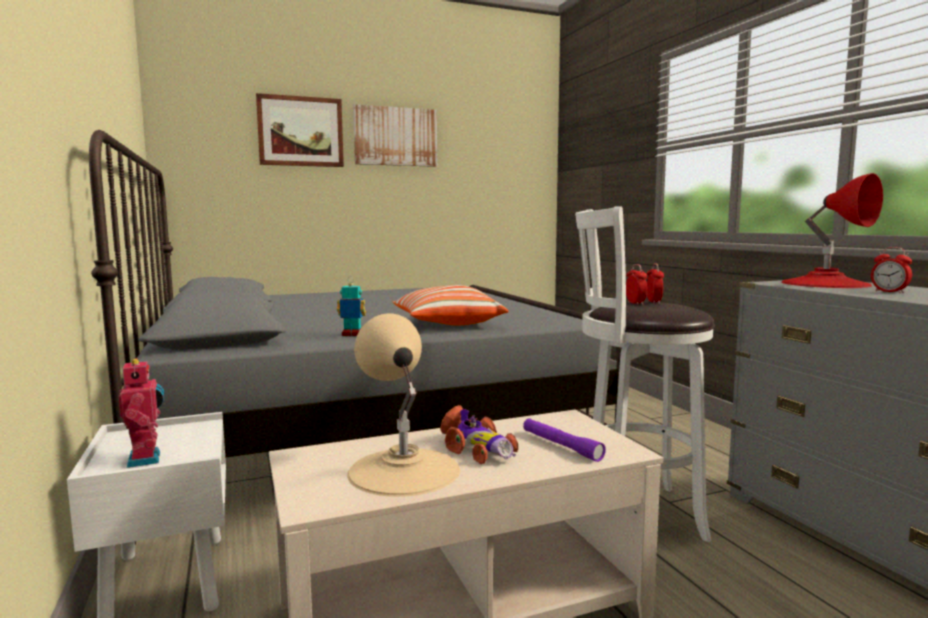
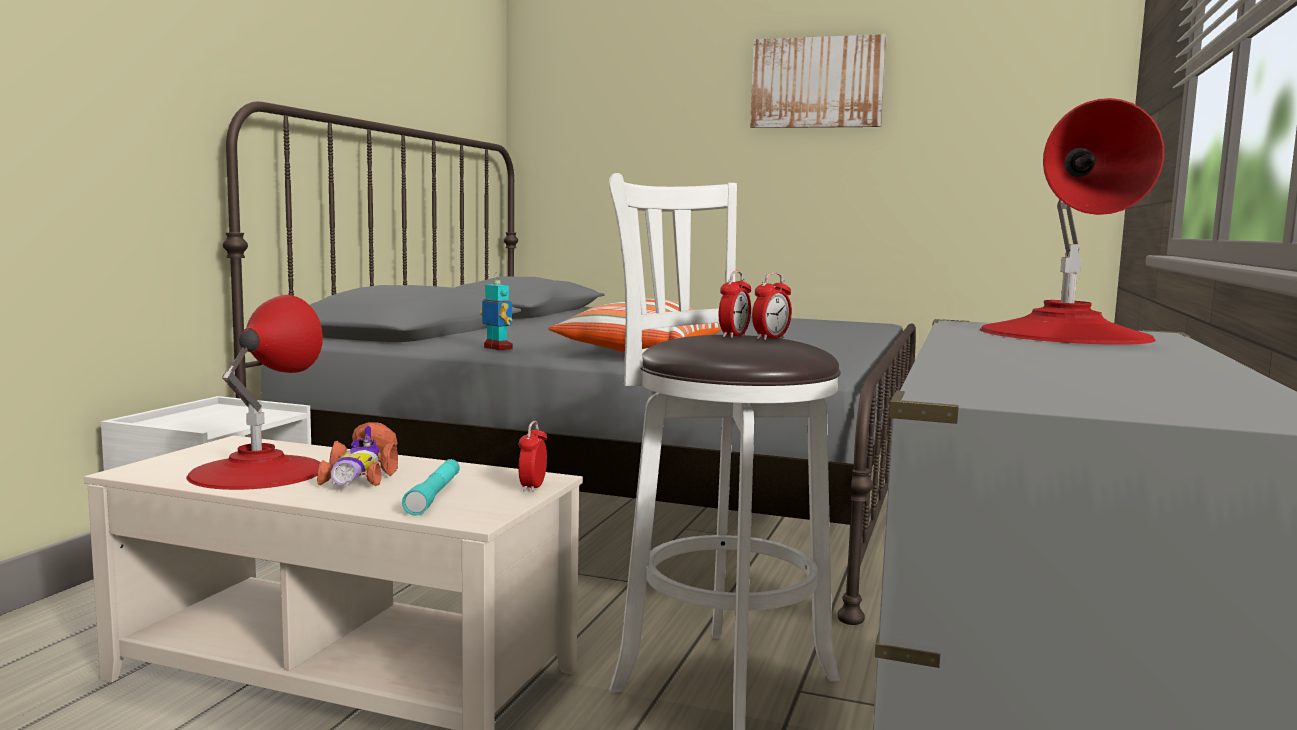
camera: 40 degrees right, 0 degrees up
toy robot [119,358,164,468] -> none
picture [256,93,344,167] -> none
beige table lamp [347,314,460,497] -> red table lamp [186,295,323,490]
purple flashlight [523,418,606,462] -> turquoise flashlight [402,459,460,516]
alarm clock [871,247,912,293] -> alarm clock moved to [519,421,547,492]

